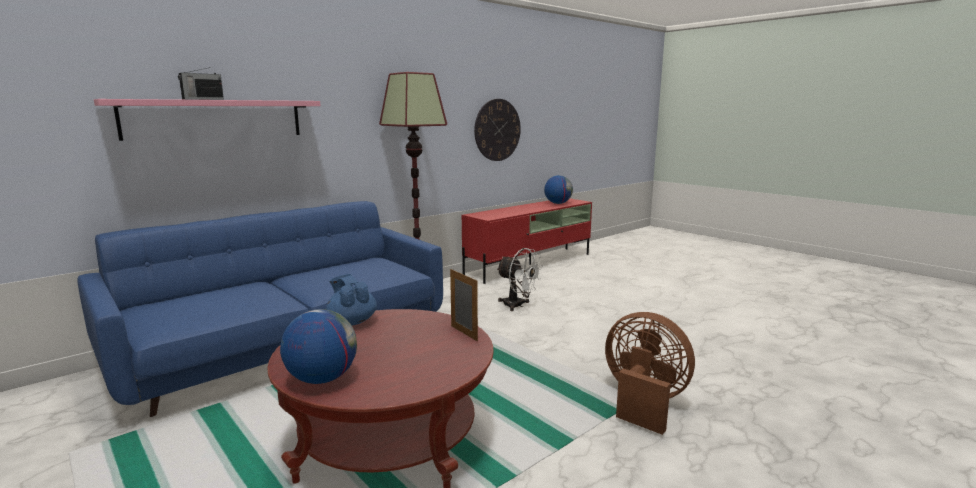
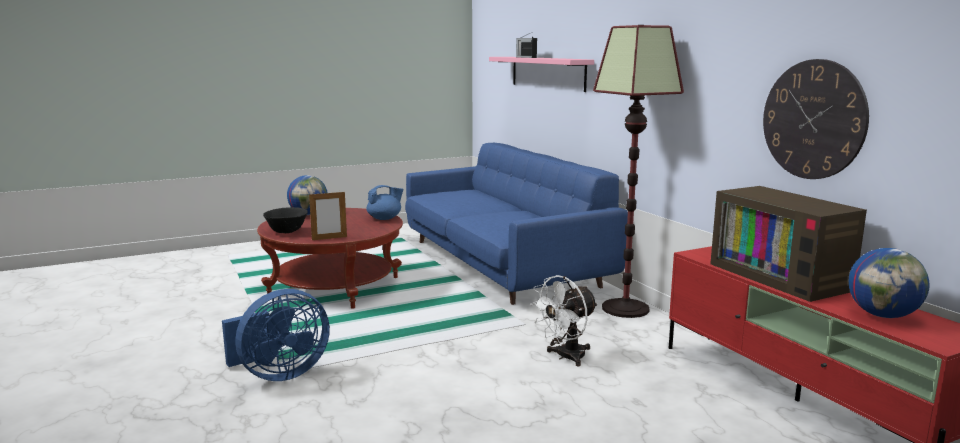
camera: 105 degrees right, 0 degrees up
brown fan [605,312,695,435] -> blue fan [222,289,330,381]
none -> black bowl [263,207,308,233]
none -> television [710,186,867,302]

